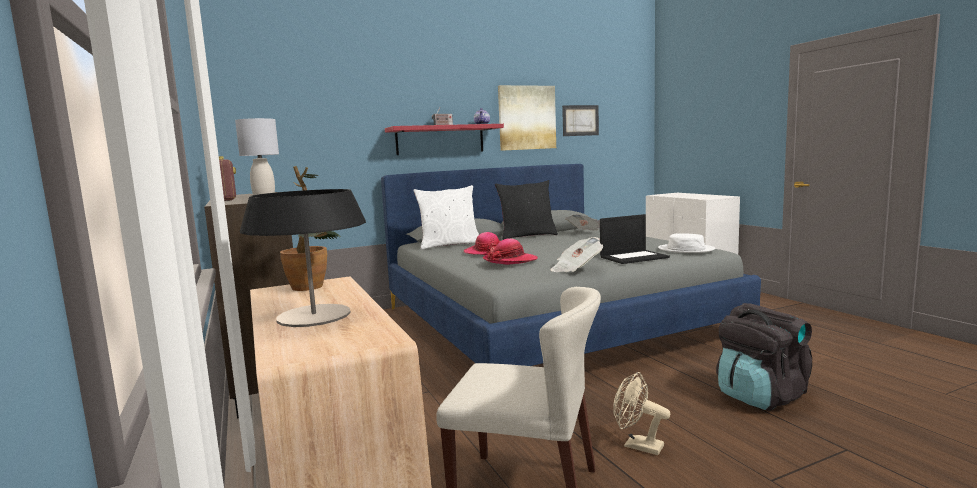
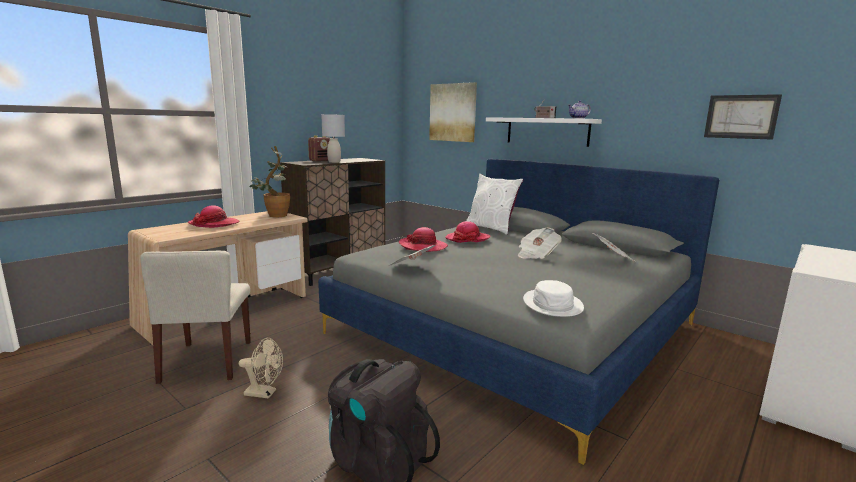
camera: 65 degrees right, 5 degrees up
table lamp [240,189,366,327] -> hat [188,205,239,228]
red shelf [385,124,504,155] -> white shelf [486,117,602,147]
black pillow [495,180,558,240] -> none
picture [498,85,556,151] -> picture moved to [429,82,477,142]
laptop [600,214,670,264] -> none
beige fan [613,372,670,455] -> beige fan turned 90 degrees clockwise [239,338,283,399]
none -> newspaper [518,228,562,259]

